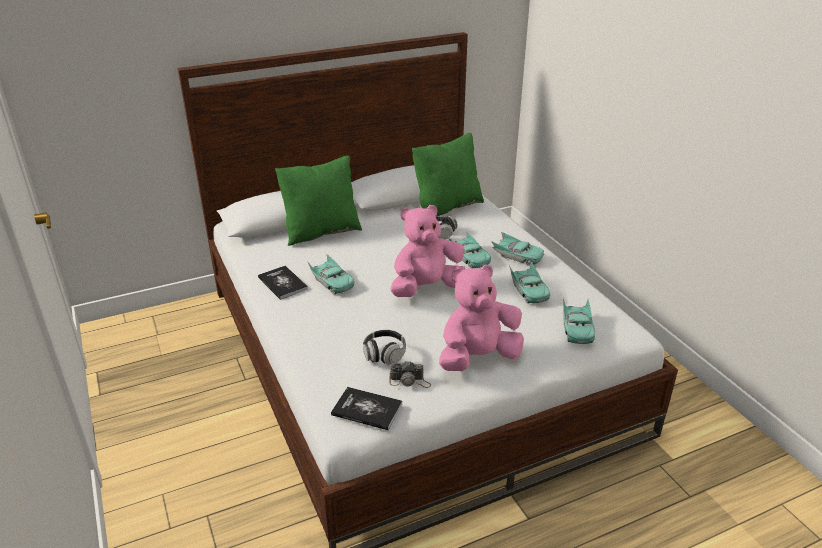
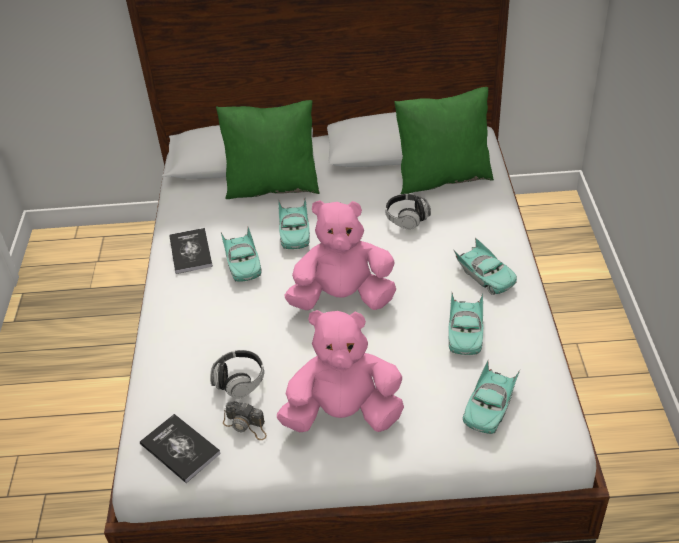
camera: 25 degrees right, 10 degrees up
turquoise toy car [448,231,491,268] -> turquoise toy car moved to [278,198,310,249]

